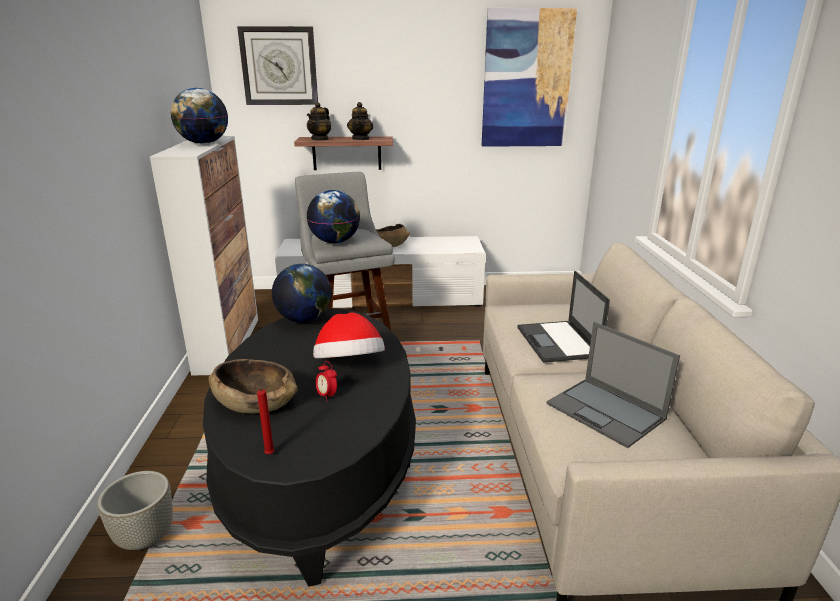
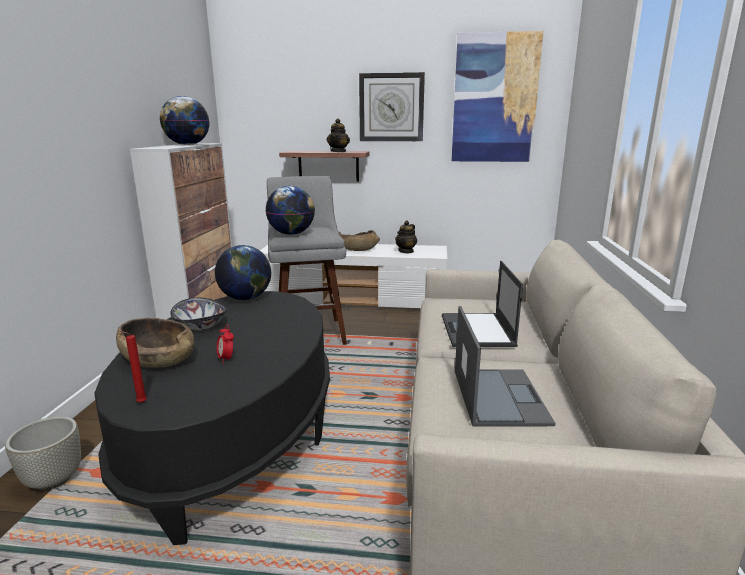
camera: 10 degrees right, 5 degrees down
wall clock [237,26,318,105] -> wall clock moved to [359,72,425,141]
teapot [307,102,332,141] -> teapot moved to [395,220,417,253]
hat [313,312,385,358] -> none
laptop [547,322,680,448] -> laptop turned 150 degrees counterclockwise [455,306,556,427]
none -> bowl [170,297,227,331]

